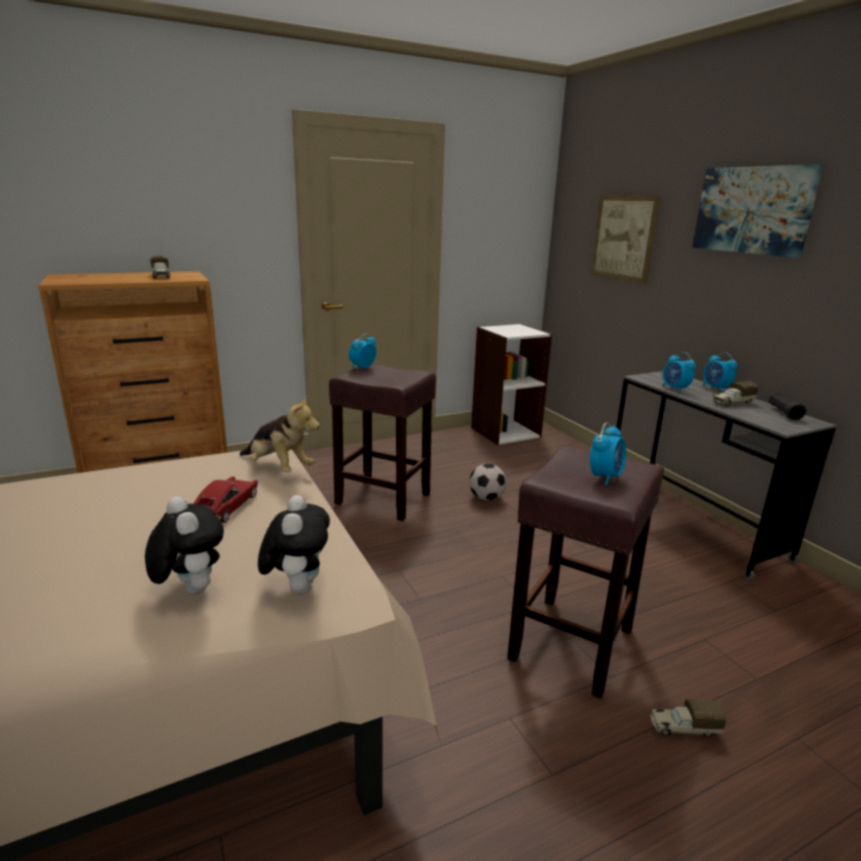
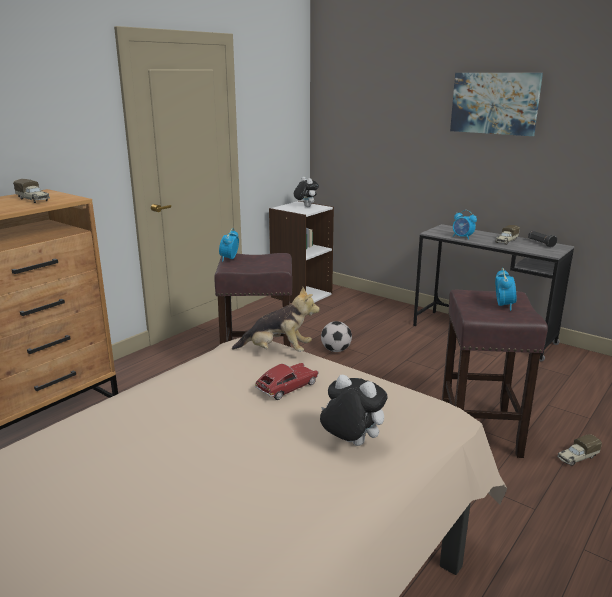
camera: 25 degrees left, 0 degrees up
toy car [193,476,258,523] -> toy car turned 60 degrees clockwise [255,363,319,400]
plush toy [258,495,330,594] -> plush toy moved to [294,177,319,207]
picture [590,195,661,284] -> none
alarm clock [703,352,738,392] -> none

